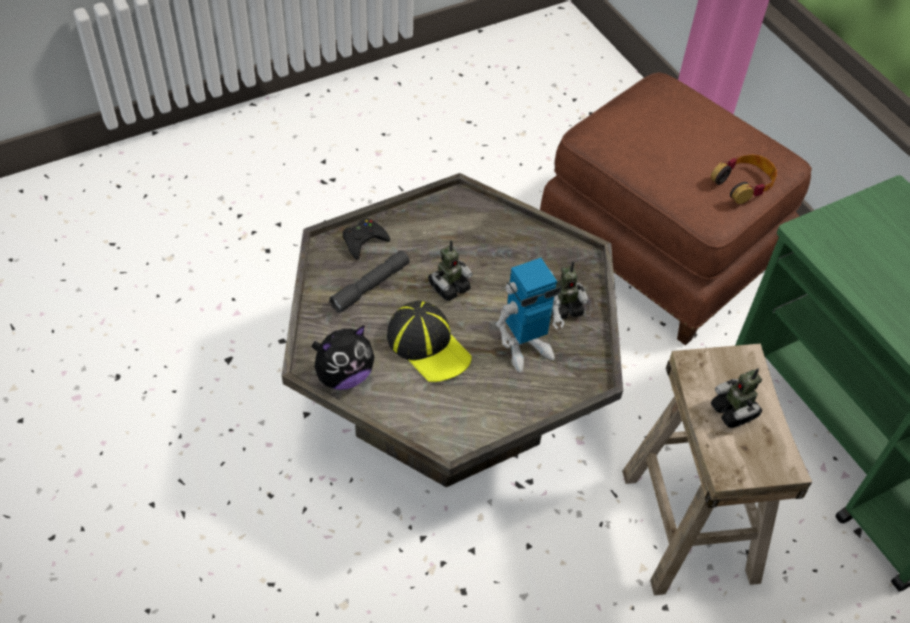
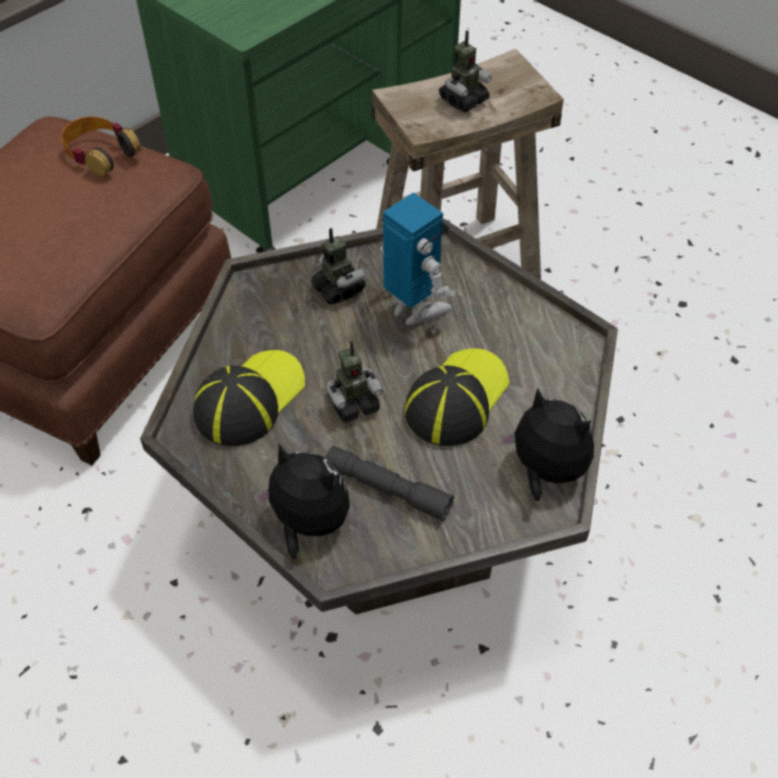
camera: 105 degrees left, 0 degrees up
black game controller [342,218,390,260] -> plush toy [253,443,350,559]
toy robot [428,240,473,301] -> toy robot turned 120 degrees clockwise [326,340,383,422]
none -> cap [193,350,305,446]

